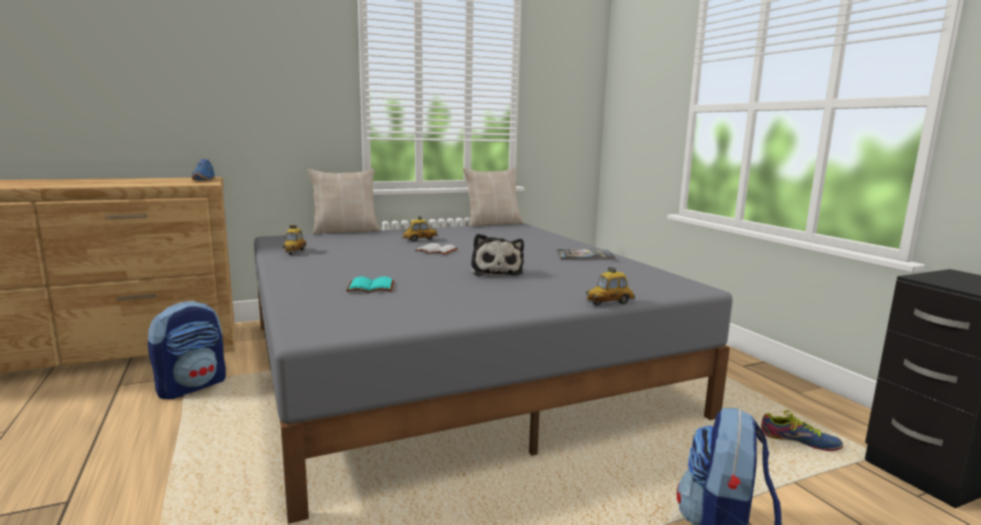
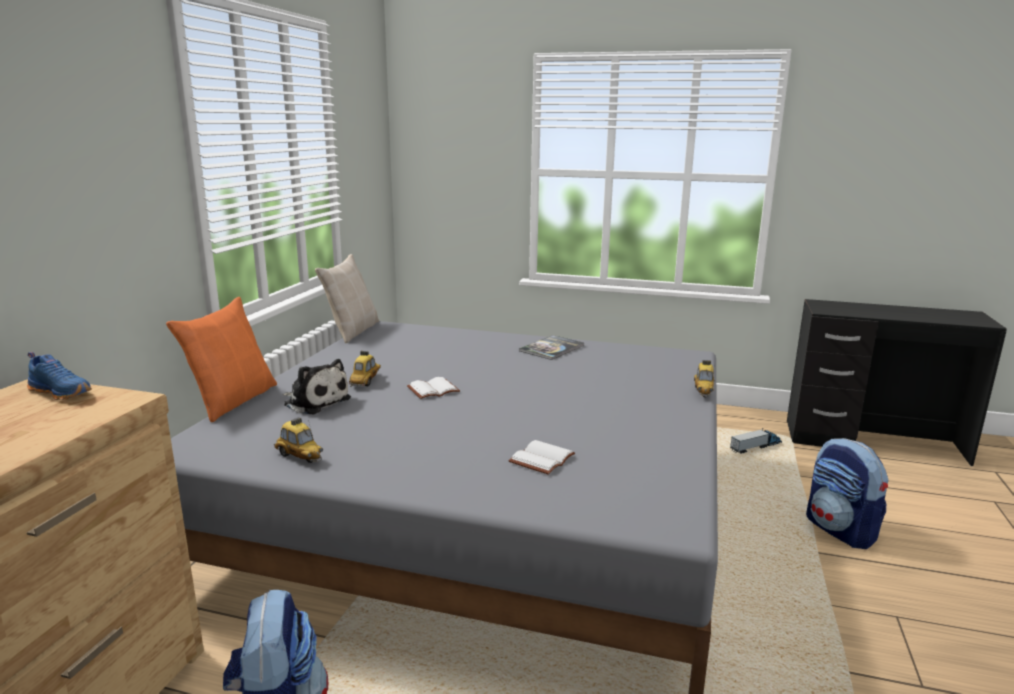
camera: 50 degrees left, 5 degrees up
beige pillow [307,169,380,235] -> orange pillow [166,297,277,422]
turquoise book [346,276,394,293] -> white book [509,440,575,475]
plush toy [471,234,524,276] -> plush toy moved to [283,359,351,414]
shoe [761,410,843,451] -> toy truck [730,428,782,454]

